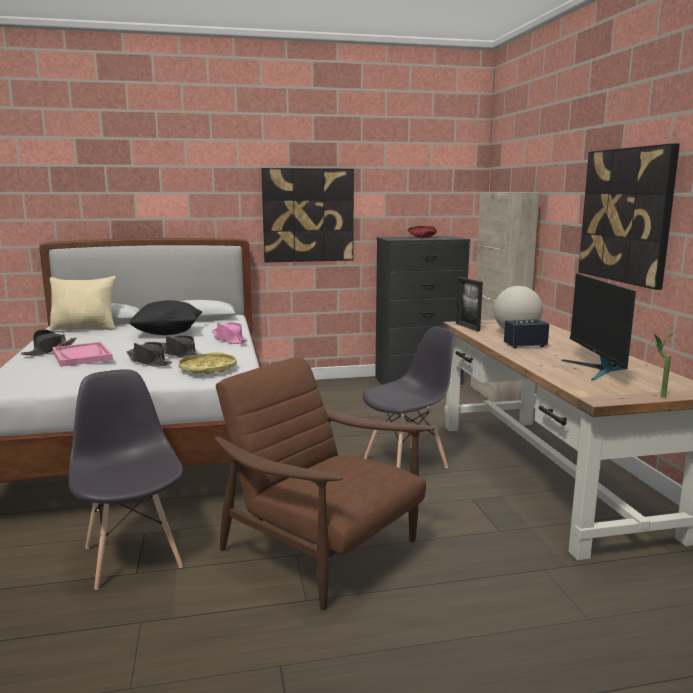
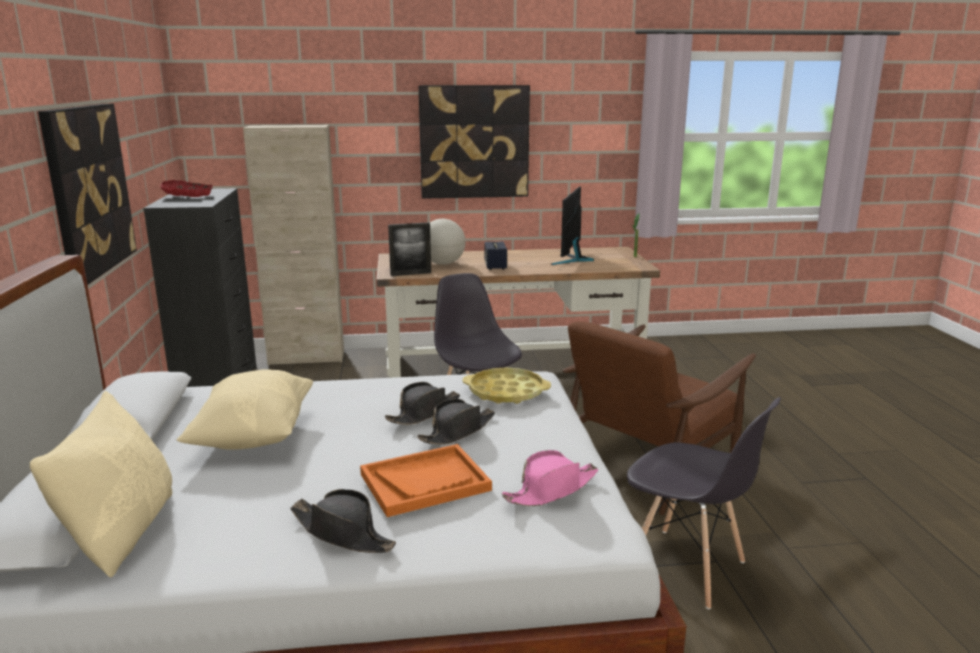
camera: 85 degrees left, 5 degrees up
pink tray [52,342,113,367] -> orange tray [360,444,492,517]
grey chair [69,369,183,590] -> grey chair turned 120 degrees counterclockwise [627,397,781,609]
black pillow [129,300,202,335] -> beige pillow [177,369,313,450]
pink hat [212,323,247,344] -> pink hat moved to [502,450,598,506]
monitor [562,273,636,380] -> monitor turned 105 degrees clockwise [550,186,594,265]

